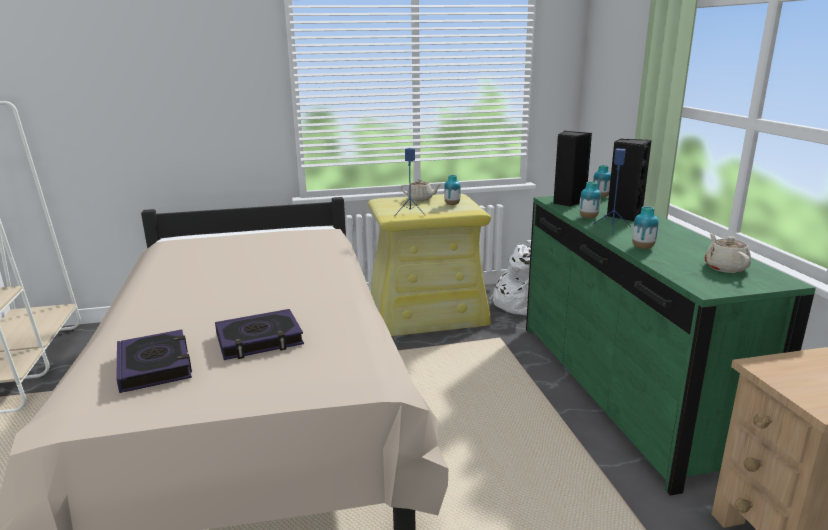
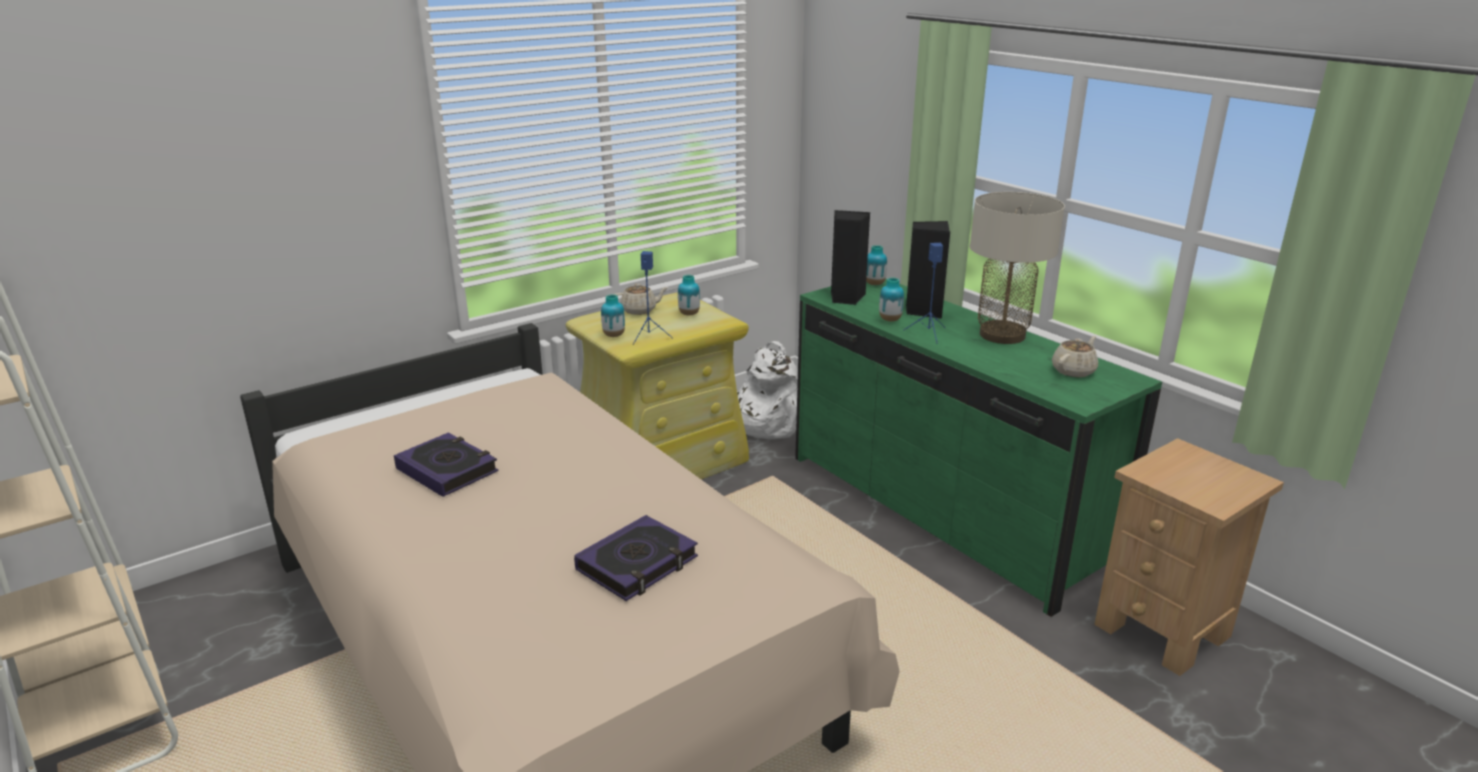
camera: 25 degrees left, 5 degrees up
book [116,329,192,393] -> book moved to [394,433,498,497]
vase [632,206,658,249] -> vase moved to [601,294,625,337]
beige teapot [704,233,751,273] -> beige teapot turned 75 degrees clockwise [1052,336,1098,377]
none -> table lamp [970,192,1065,344]

